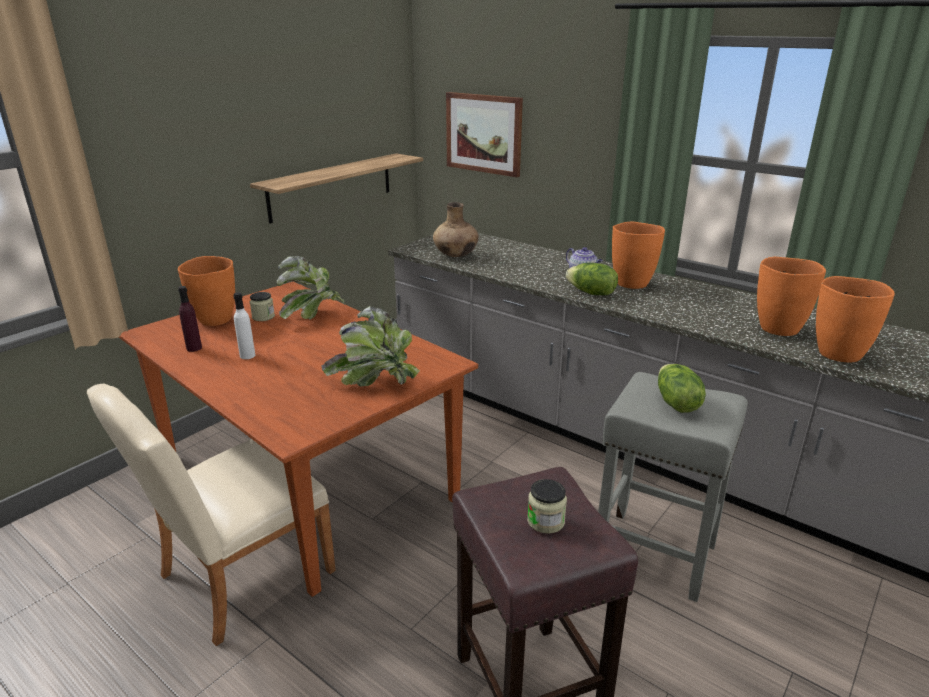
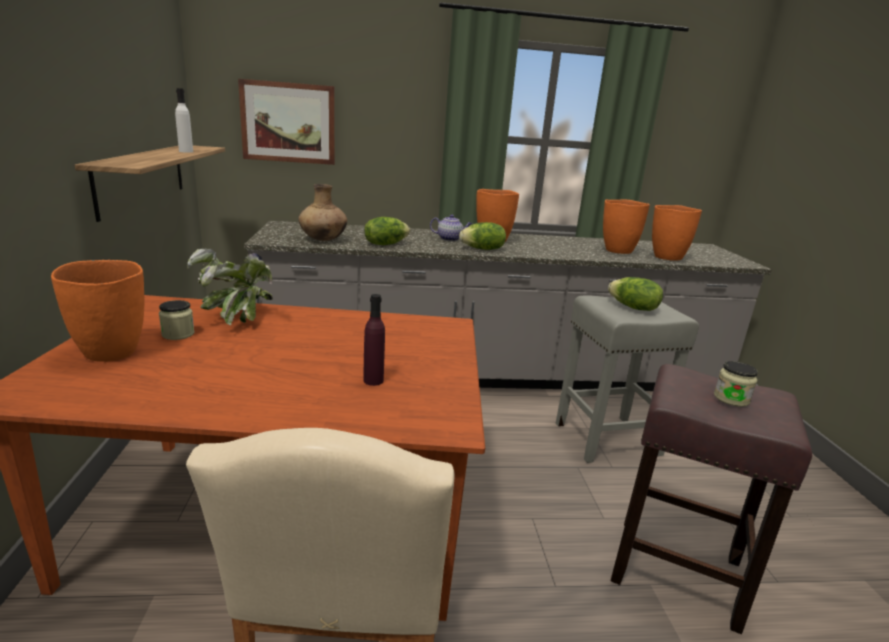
camera: 45 degrees left, 5 degrees down
purple bottle [178,286,202,352] -> purple bottle moved to [363,294,385,386]
white bottle [234,292,255,359] -> white bottle moved to [175,88,193,153]
potted plant [321,306,420,387] -> none
none -> lettuce [364,217,410,245]

